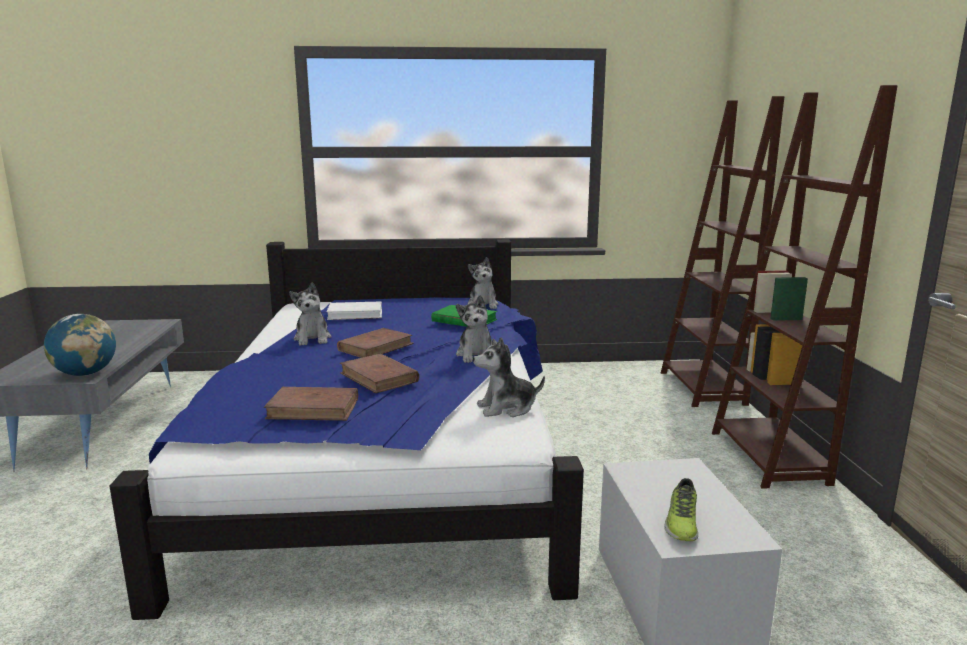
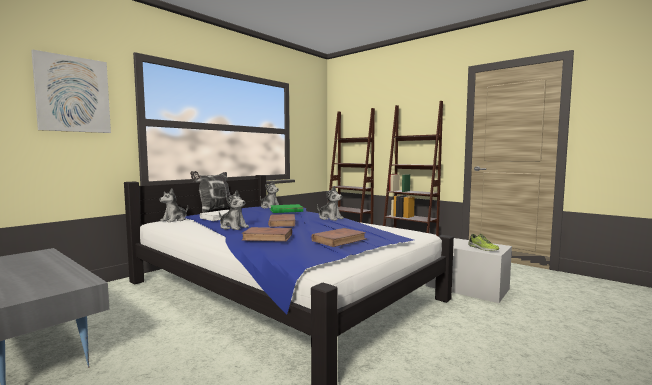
camera: 45 degrees left, 10 degrees down
globe [44,314,116,376] -> none
brown book [340,354,419,393] -> brown book moved to [242,227,292,241]
plush toy [473,337,545,417] -> plush toy moved to [159,188,188,222]
none -> picture [31,49,111,133]
none -> pillow [190,171,231,213]

